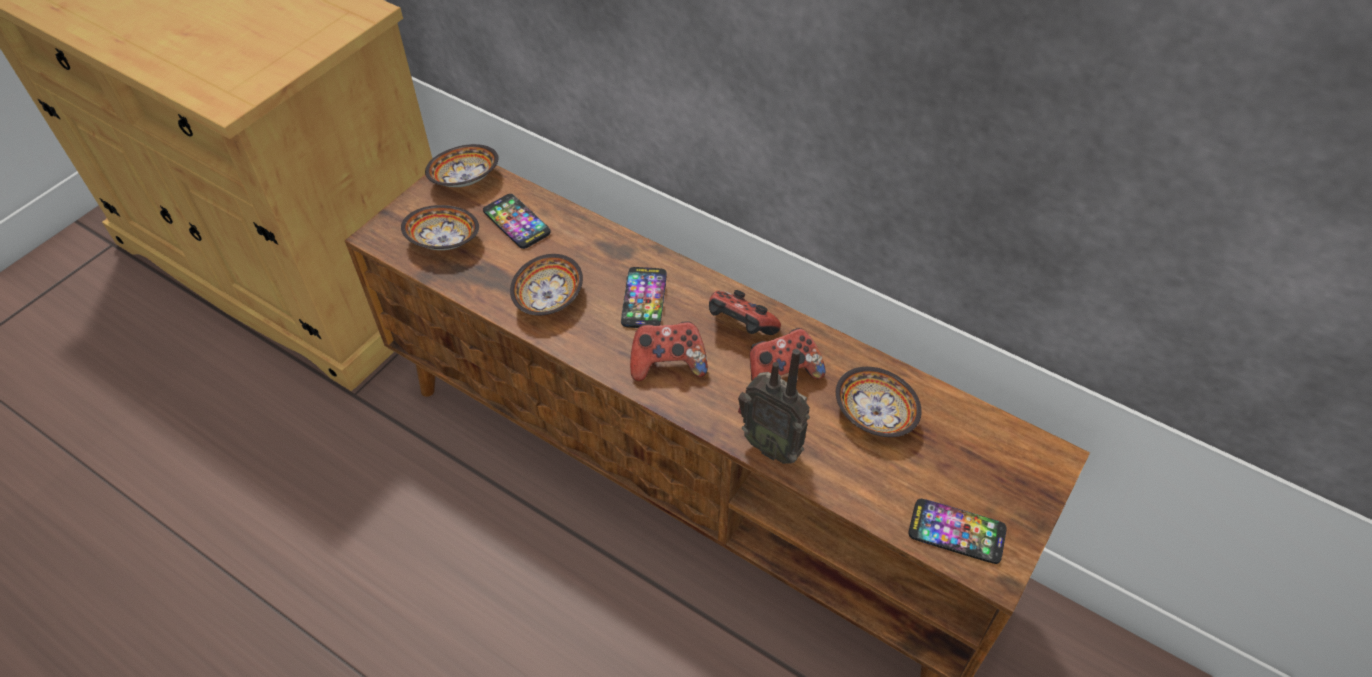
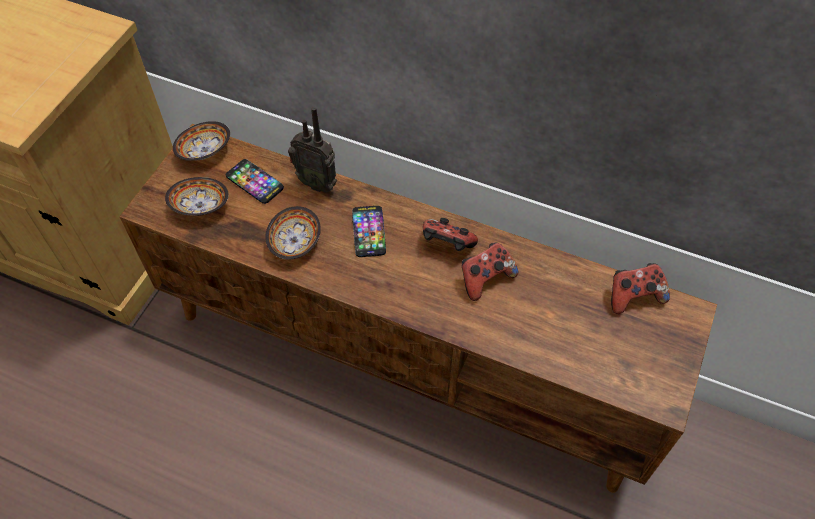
camera: 10 degrees left, 5 degrees up
game controller [630,321,708,381] -> game controller moved to [611,263,670,314]
radio [738,349,810,464] -> radio moved to [288,107,337,193]
bowl [836,367,922,437] -> none
phone [908,499,1006,564] -> none

